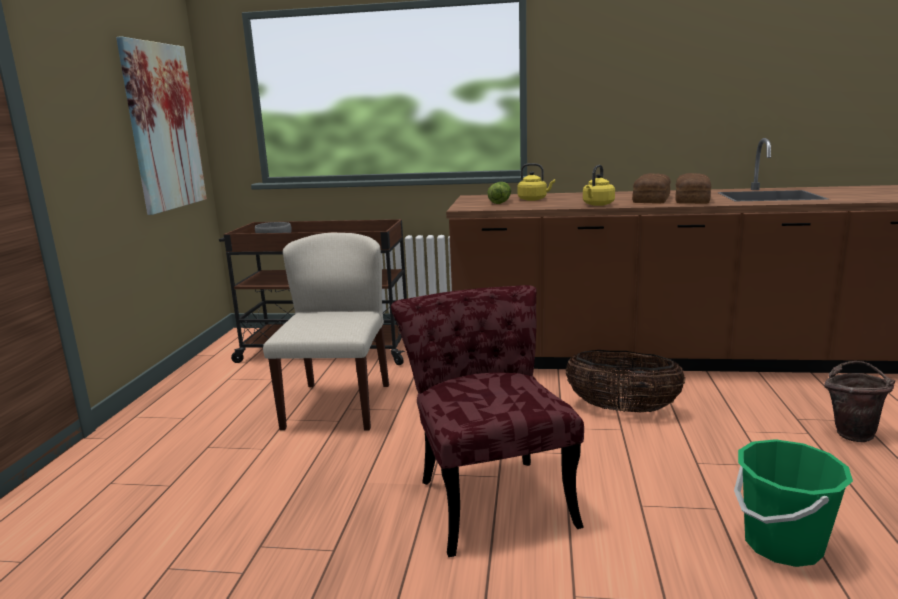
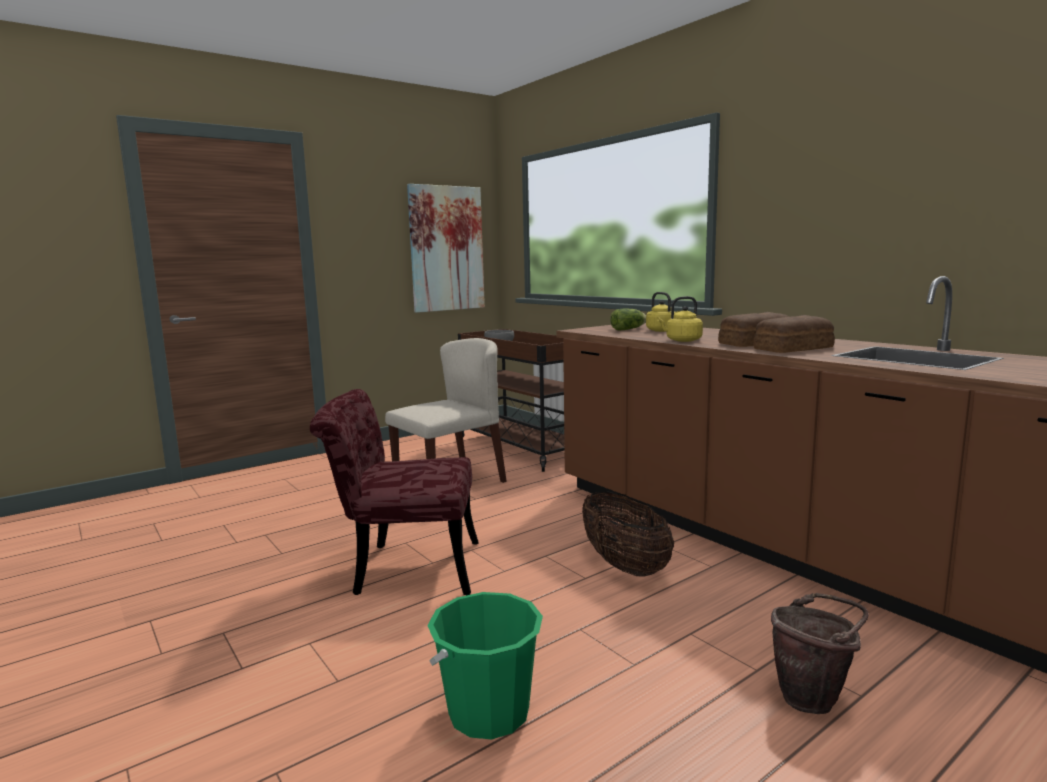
camera: 45 degrees right, 5 degrees down
red chair [391,285,584,557] -> red chair turned 120 degrees counterclockwise [310,389,479,595]

